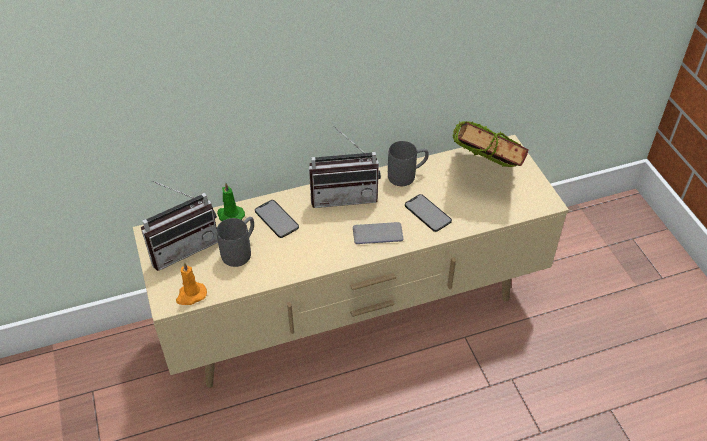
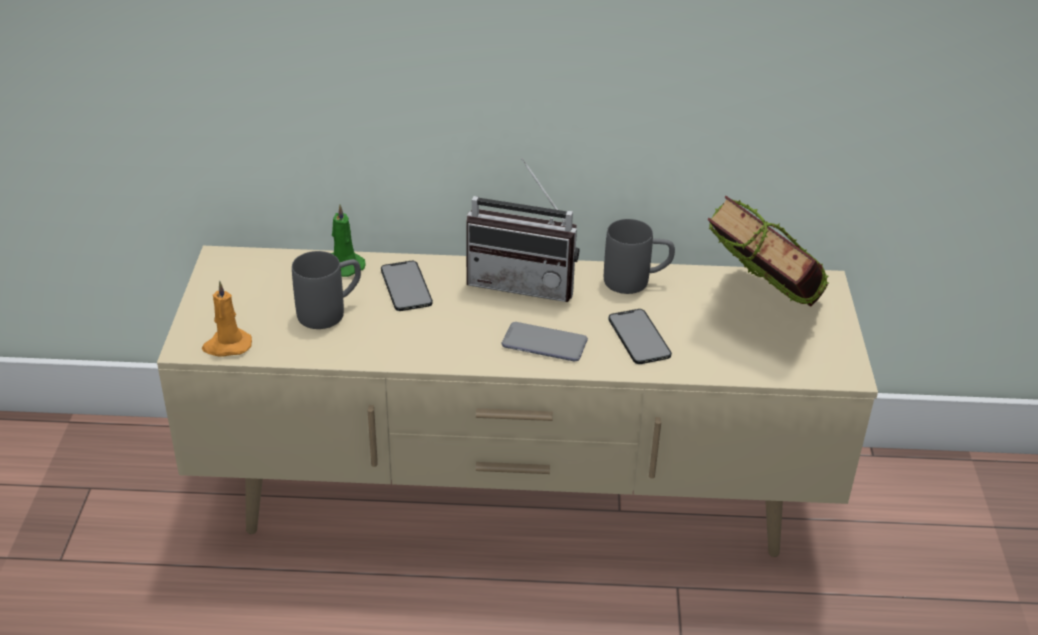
camera: 20 degrees right, 10 degrees down
radio [141,181,218,271] -> none

